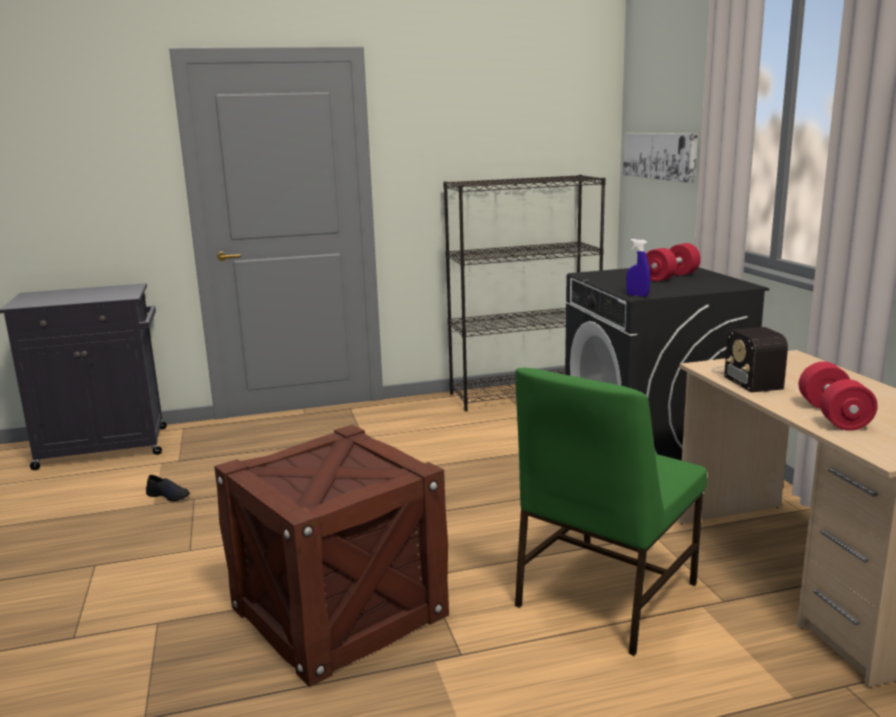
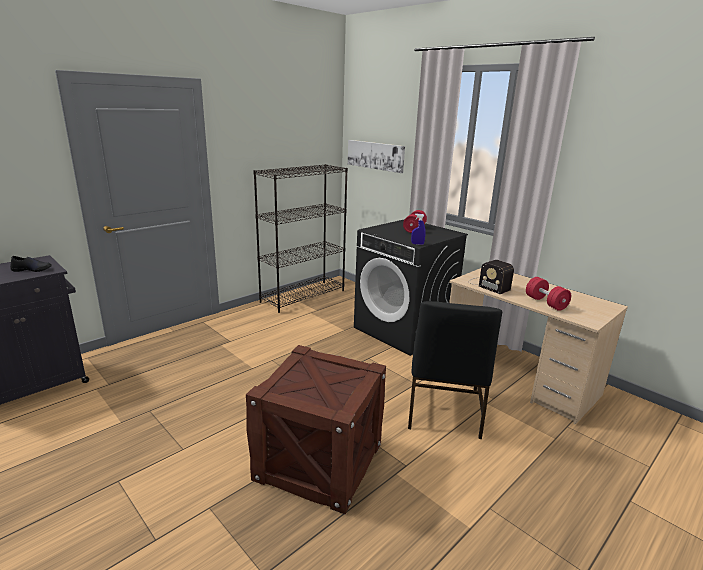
camera: 30 degrees left, 5 degrees up
black shoe [146,475,190,501] -> black shoe moved to [10,256,52,272]
green chair [515,368,707,656] -> black chair [408,301,502,439]

